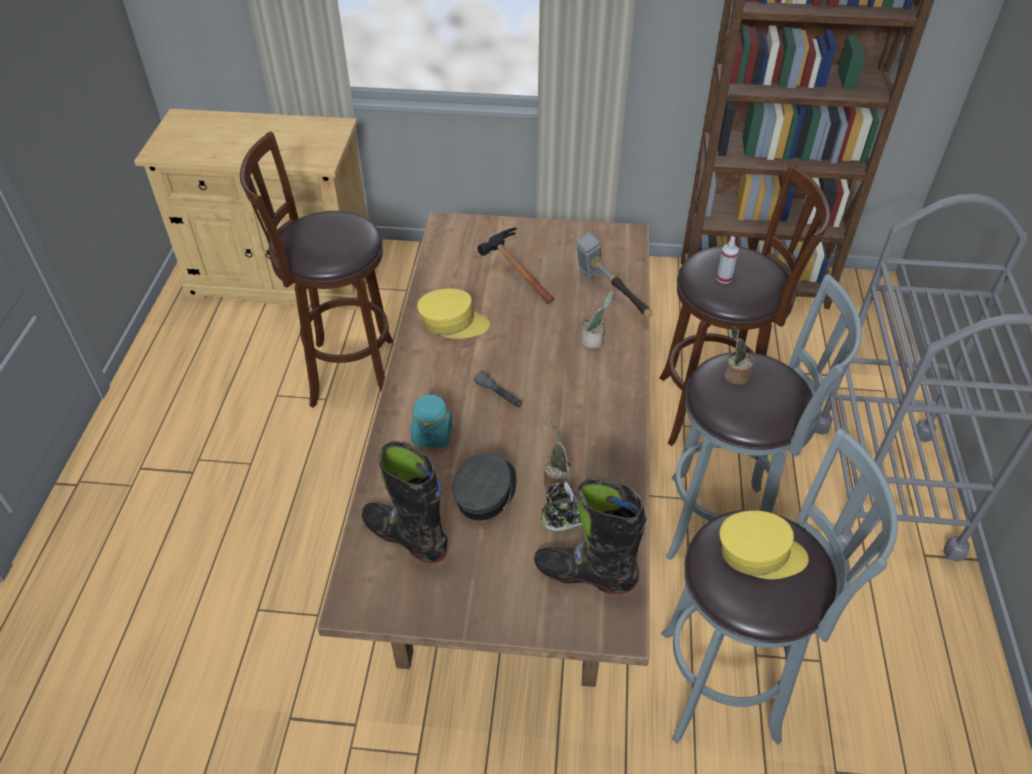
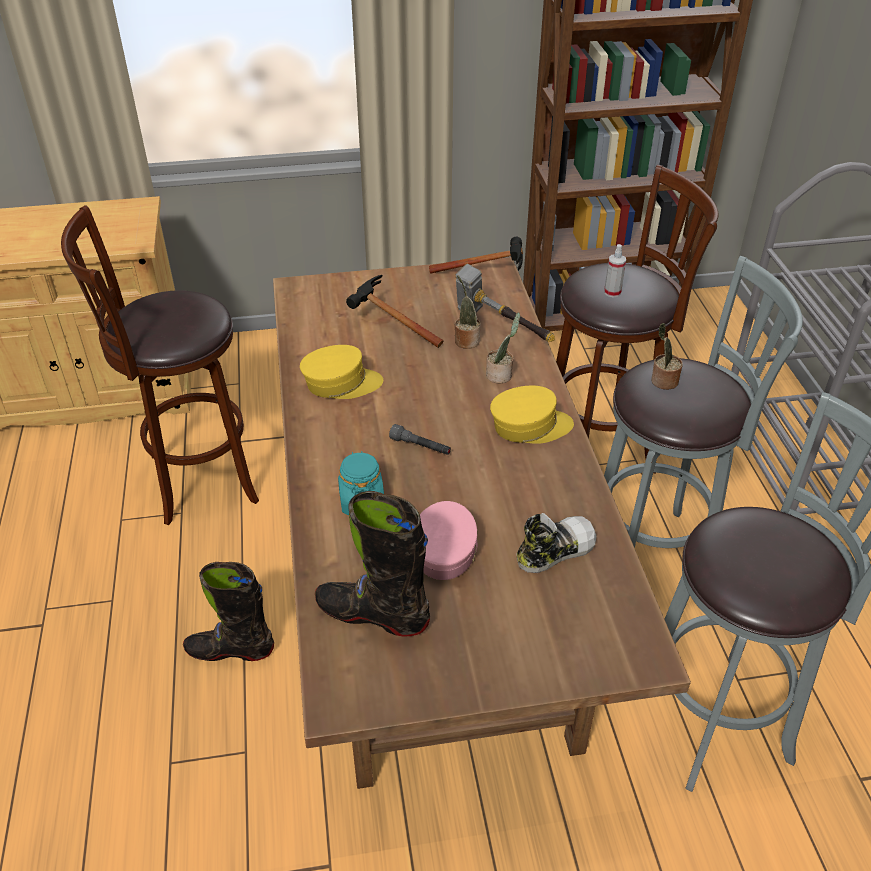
camera: 15 degrees left, 5 degrees down
grey cap [452,452,517,521] -> pink cap [420,501,477,580]
black boot [534,478,647,594] -> black boot moved to [183,562,274,661]
potted plant [544,421,572,490] -> potted plant moved to [454,275,480,349]
yellow cap [719,510,808,579] -> yellow cap moved to [490,386,574,444]
none -> hammer [429,237,523,274]

